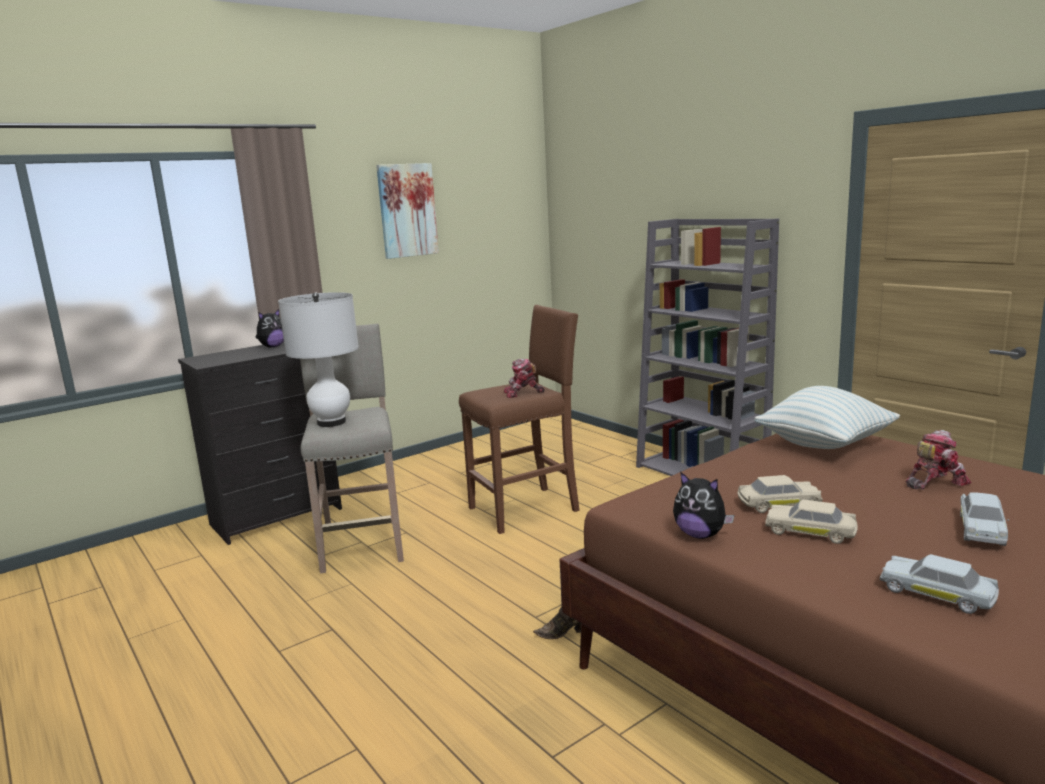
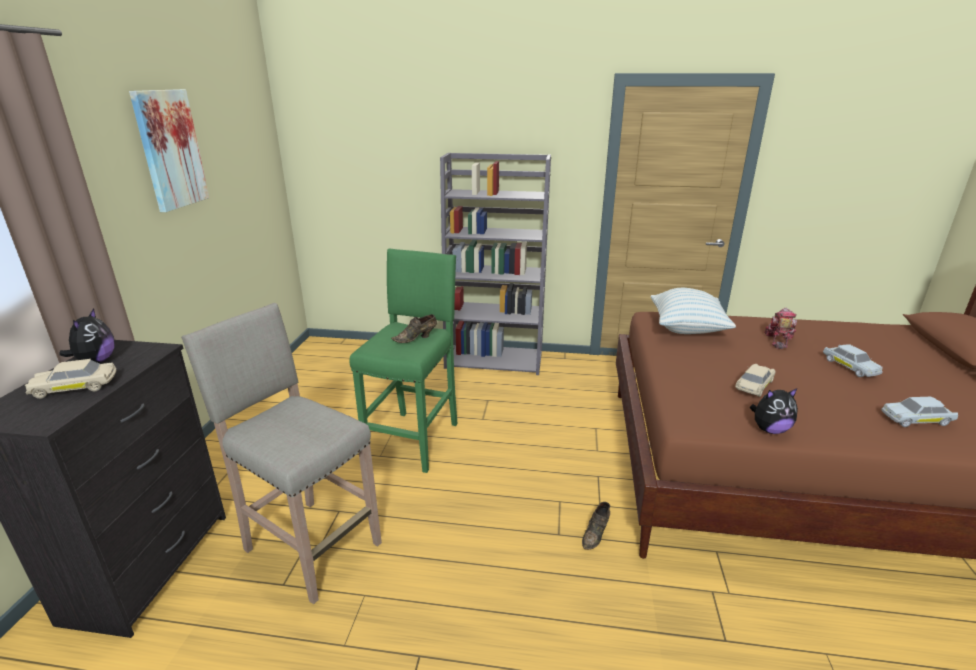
camera: 45 degrees left, 10 degrees up
white table lamp [278,292,359,427] -> none
brown stool [459,305,580,534] -> green stool [350,248,458,473]
toy robot [504,359,544,398] -> brown shoe [391,314,437,343]
beige toy car [765,499,858,544] -> beige toy car moved to [25,359,116,399]

